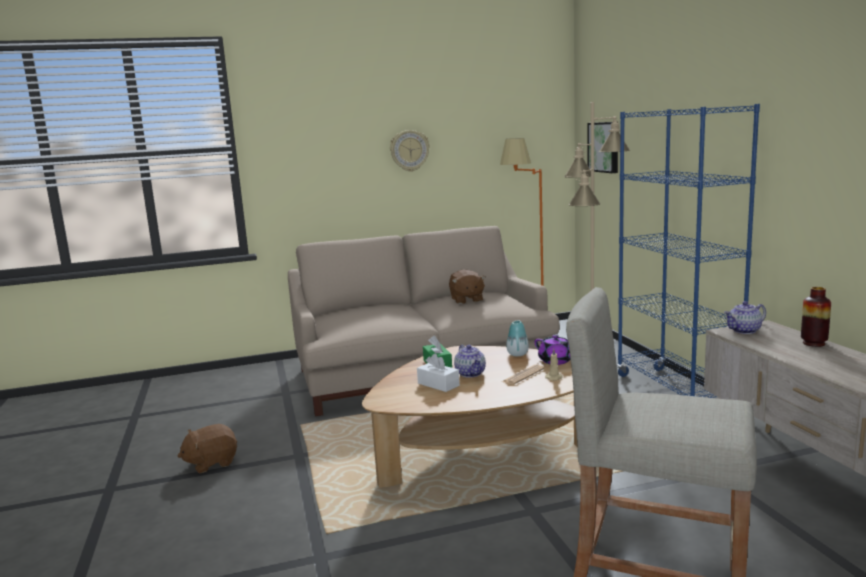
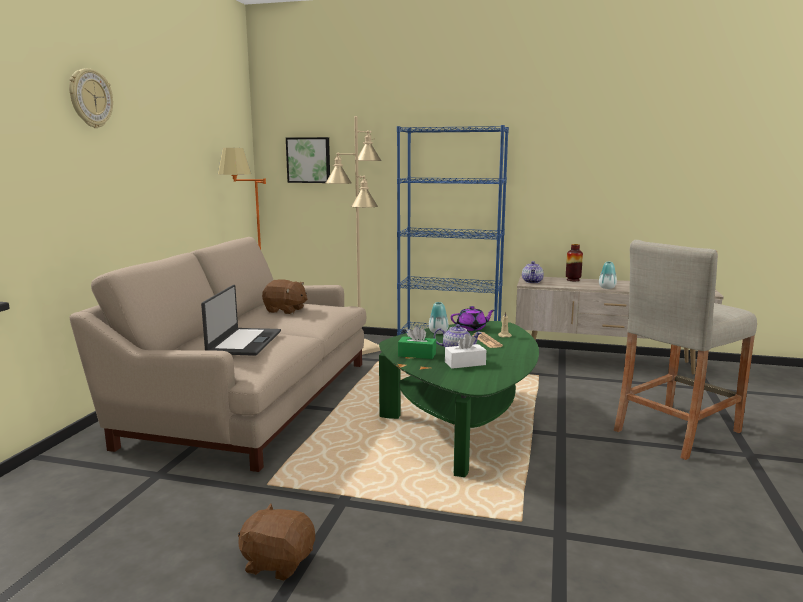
camera: 60 degrees left, 0 degrees up
brown plush toy [178,424,237,473] -> brown plush toy turned 105 degrees clockwise [238,503,315,581]
brown coffee table [362,346,578,488] -> green coffee table [379,321,539,477]
wall clock [390,130,430,172] -> wall clock moved to [69,68,113,128]
none -> laptop [201,285,281,356]
none -> vase [599,262,617,289]

